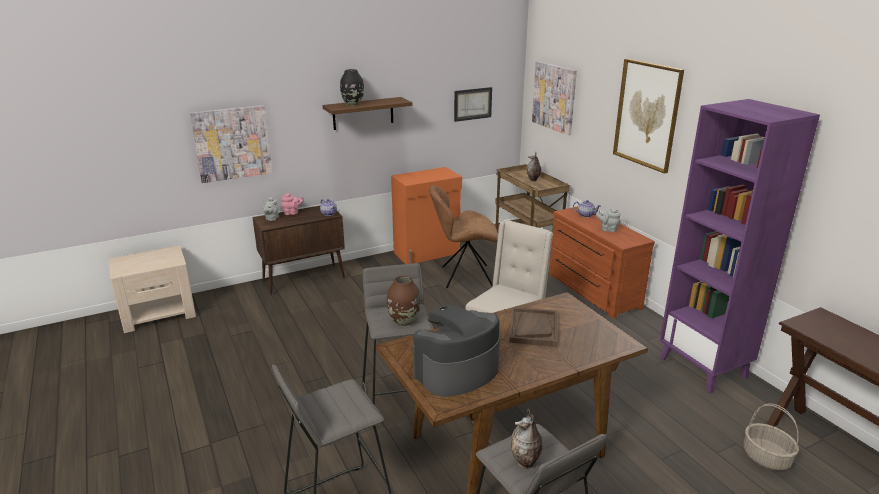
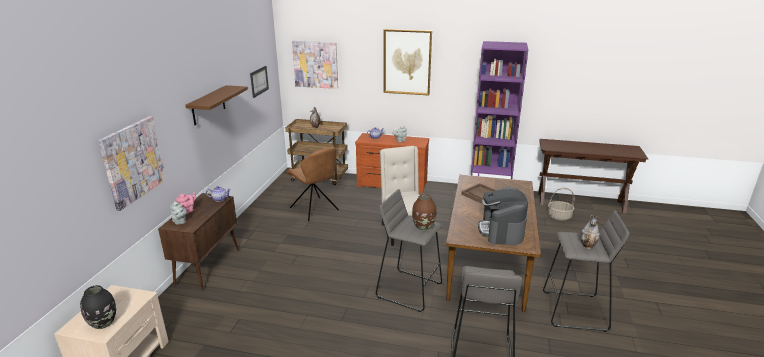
camera: 50 degrees left, 0 degrees up
black vase [340,69,364,105] -> black vase moved to [80,285,116,329]
orange cabinet [391,167,462,264] -> none
brown chair [429,185,498,288] -> brown chair turned 75 degrees counterclockwise [286,147,339,221]

